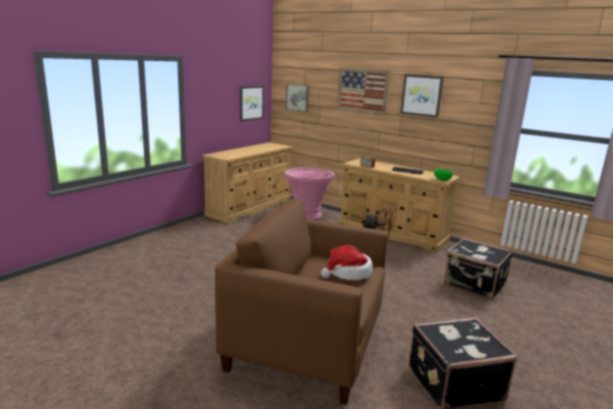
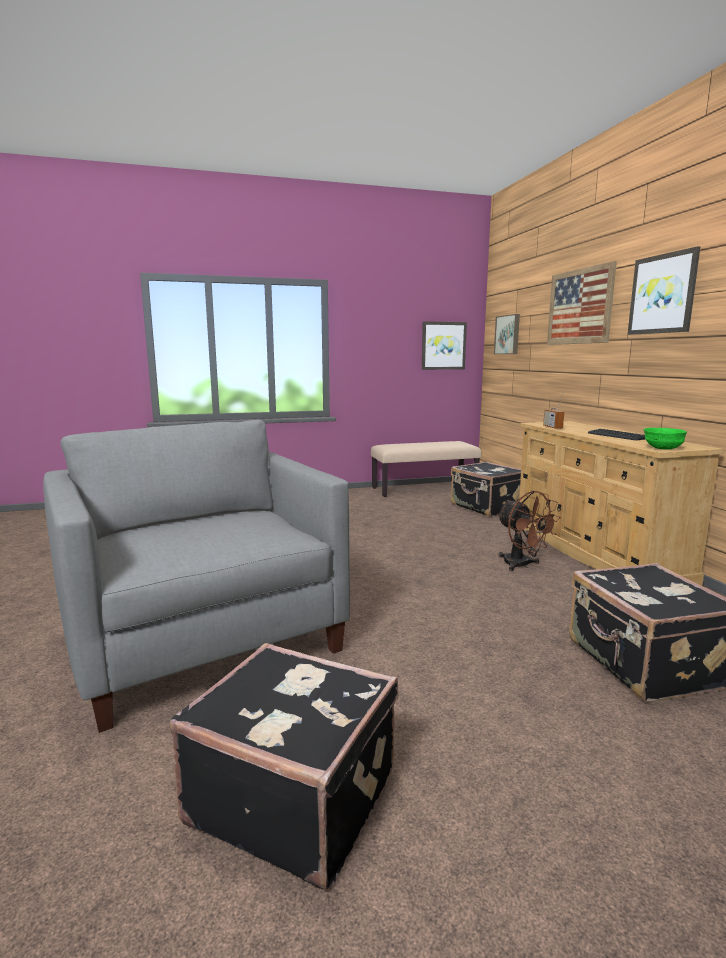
camera: 40 degrees right, 5 degrees down
beige dresser [202,142,293,223] -> beige bench [371,441,481,497]
brown armchair [215,198,388,405] -> grey armchair [43,420,350,733]
pink planter [284,167,335,220] -> black suitcase [451,462,521,517]
hat [321,245,373,280] -> none

